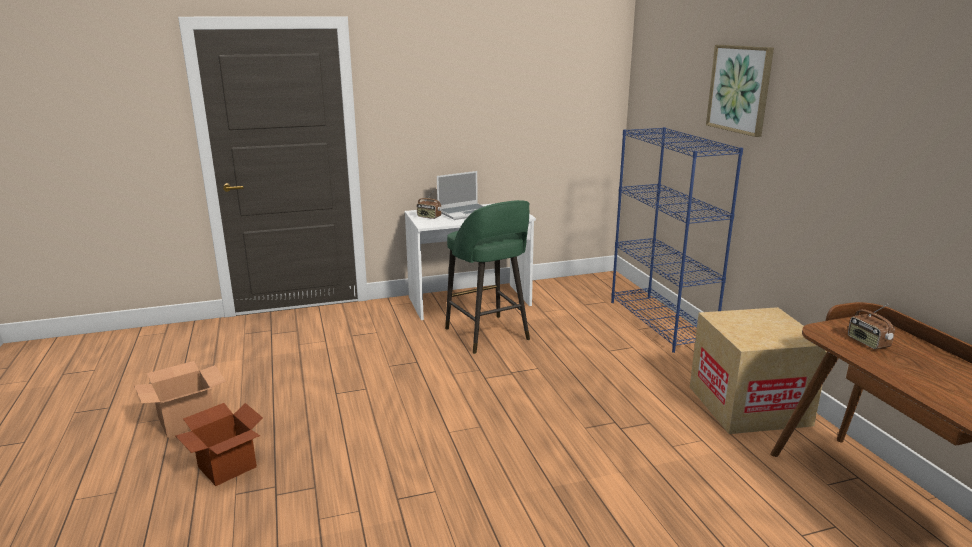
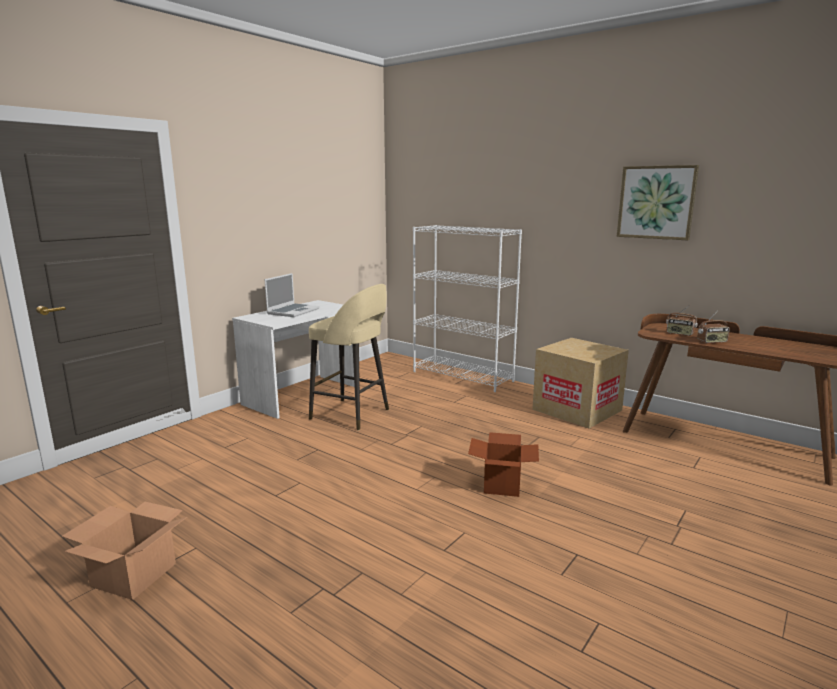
camera: 35 degrees left, 5 degrees down
cardboard box [175,403,263,486] -> cardboard box moved to [468,432,539,497]
radio [417,191,442,219] -> radio moved to [697,312,730,343]
green stool [445,200,530,354] -> beige stool [309,284,389,430]
blue bookcase [611,127,743,353] -> white bookcase [413,225,522,392]
picture [706,45,774,137] -> picture moved to [617,165,699,240]

